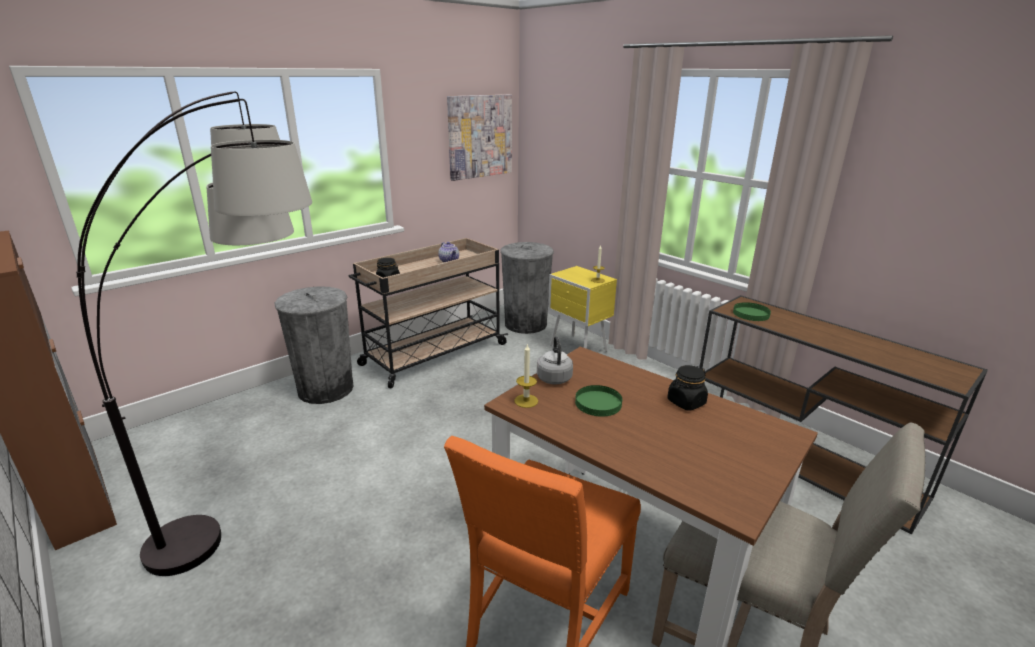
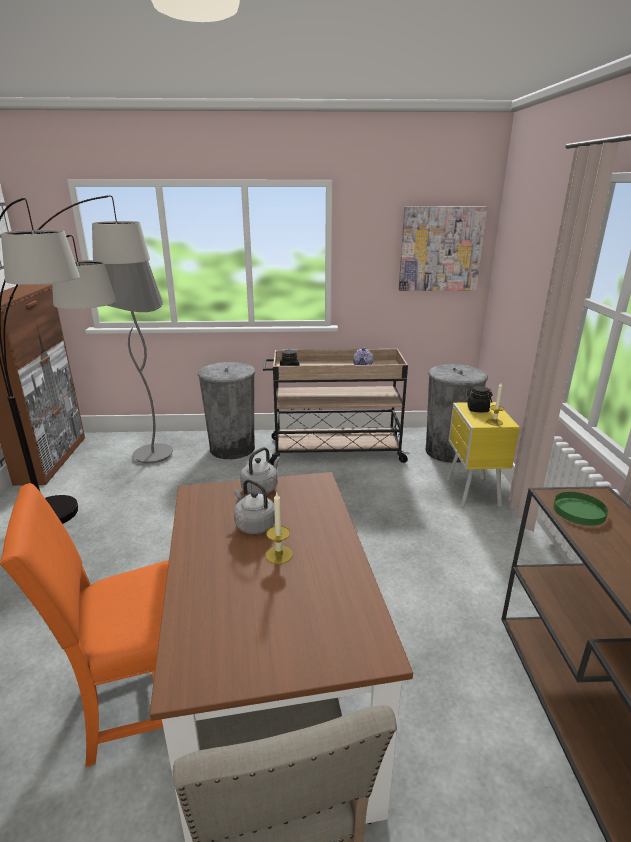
camera: 40 degrees right, 0 degrees up
candle [514,345,538,408] -> candle moved to [265,493,293,564]
green plate [575,385,622,417] -> grey kettle [234,479,275,534]
black jar [667,365,708,411] -> black jar moved to [467,386,493,412]
none -> grey floor lamp [105,261,173,464]

